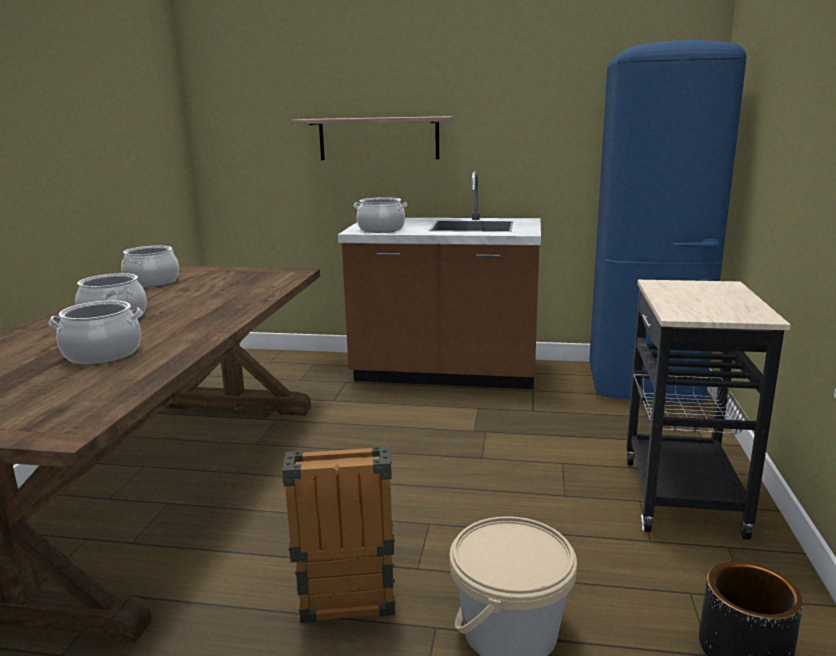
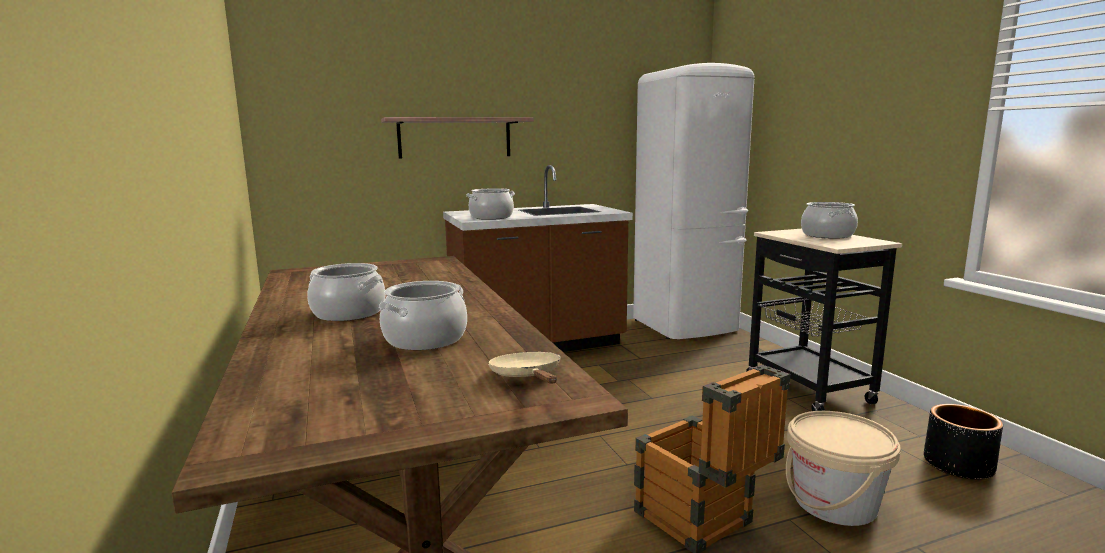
camera: 30 degrees left, 5 degrees down
cooking pot [121,246,179,287] -> cooking pot moved to [801,202,858,239]
blue fridge [589,40,747,402] -> white fridge [633,63,754,339]
none -> beige frying pan [488,352,561,384]

